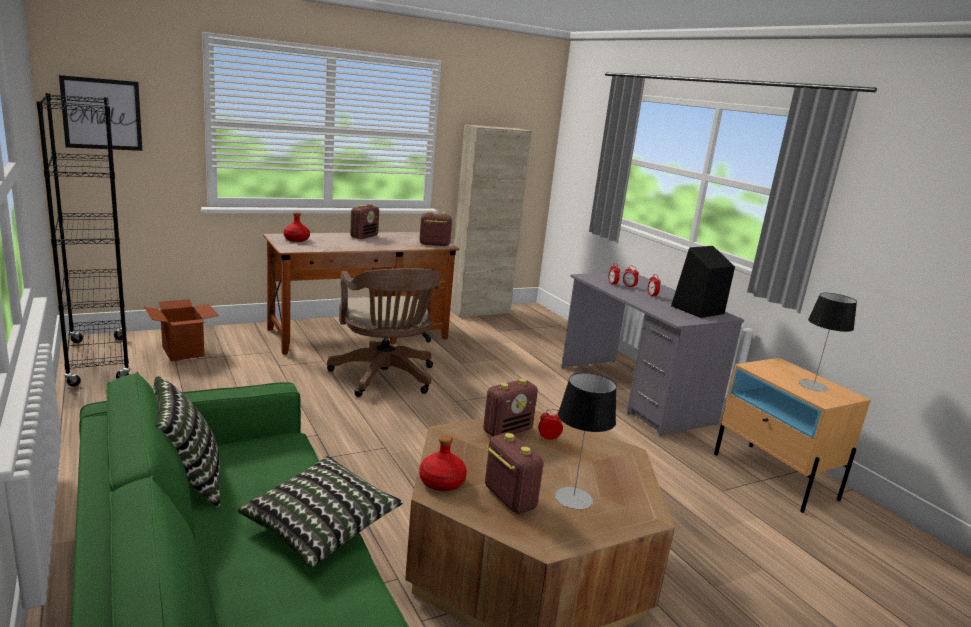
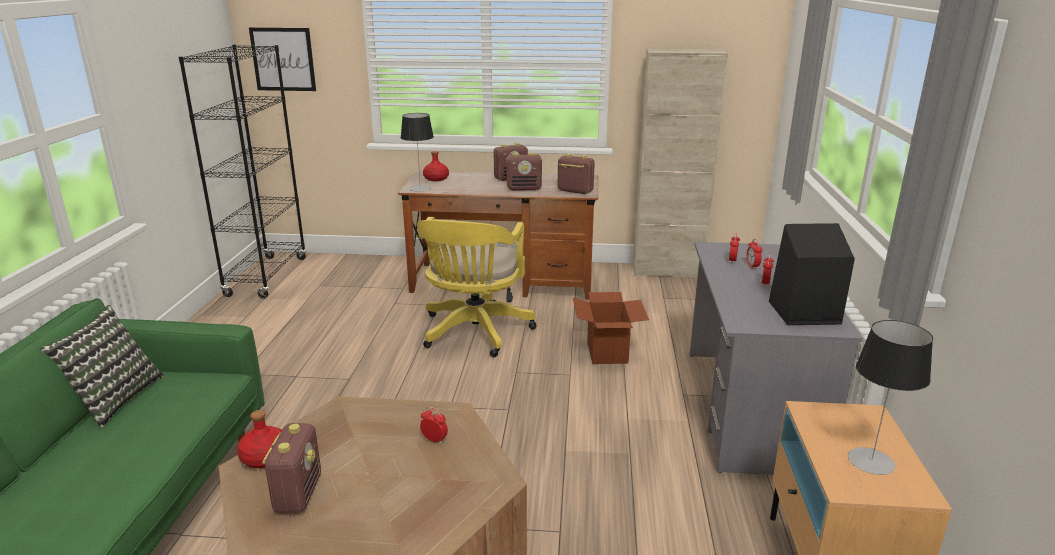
camera: 35 degrees right, 5 degrees up
cardboard box [144,299,219,361] -> cardboard box moved to [573,292,649,364]
pillow [238,455,403,568] -> none
brown office chair [327,268,441,397] -> yellow office chair [417,217,537,357]
radio [483,379,538,437] -> radio moved to [506,152,542,191]
table lamp [555,373,617,509] -> table lamp moved to [401,113,434,192]

